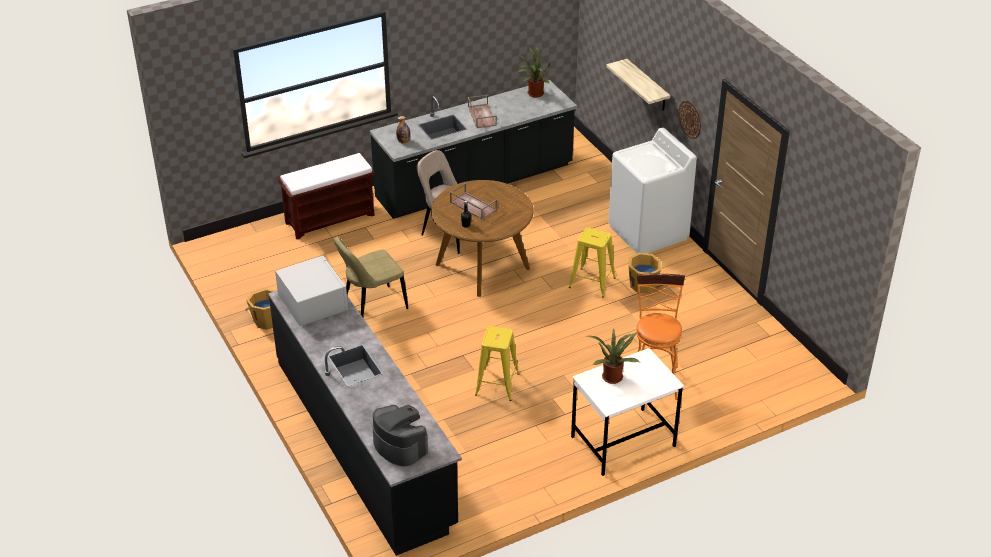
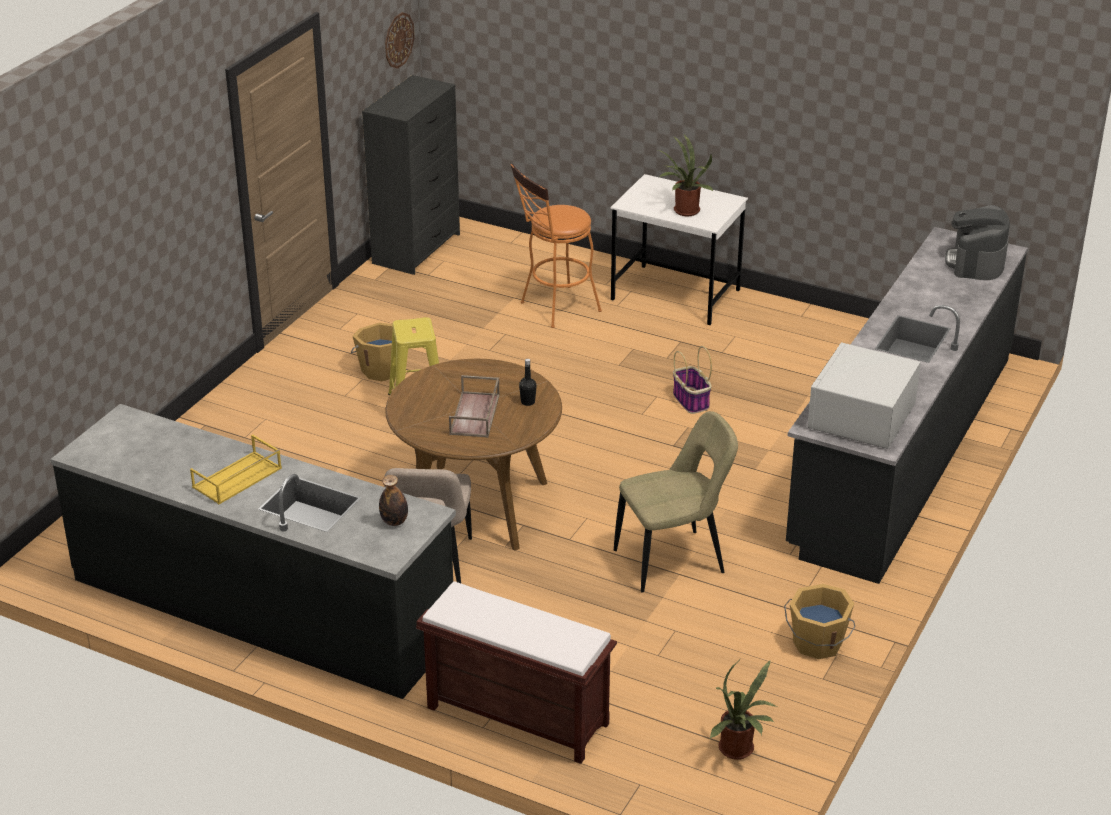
camera: 125 degrees left, 5 degrees down
beige chair [334,236,408,317] -> beige chair turned 45 degrees counterclockwise [614,411,738,593]
brown tray [468,95,497,128] -> yellow tray [190,434,282,504]
yellow stool [475,326,519,401] -> basket [673,346,712,414]
potted plant [518,47,550,98] -> potted plant moved to [710,660,777,760]
shelf [606,59,670,111] -> none
white washing machine [608,127,697,254] -> none
wall clock [678,101,701,139] -> wall clock moved to [385,12,415,69]
none -> black dresser [362,75,460,275]

